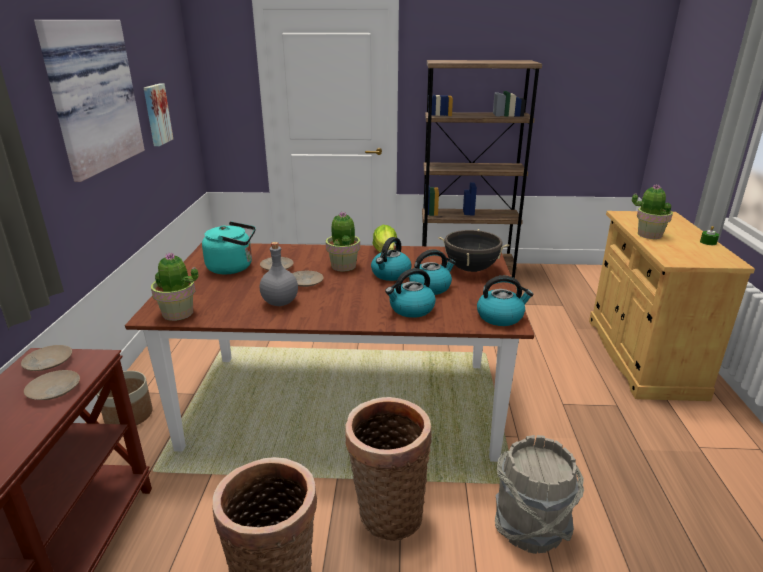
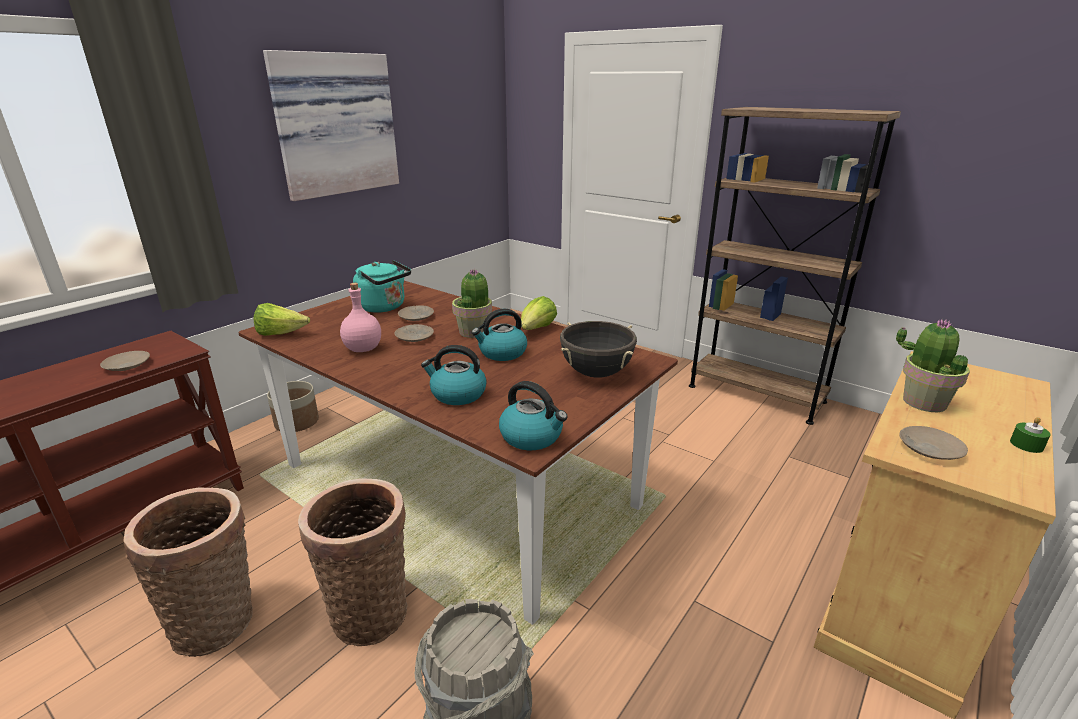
camera: 35 degrees right, 0 degrees up
beige plate [21,345,72,371] -> beige plate moved to [899,426,968,460]
picture [144,83,173,146] -> none
potted plant [151,253,199,321] -> lettuce [254,303,310,336]
grey bottle [260,242,298,306] -> pink bottle [340,283,381,352]
kettle [409,249,456,295] -> none

